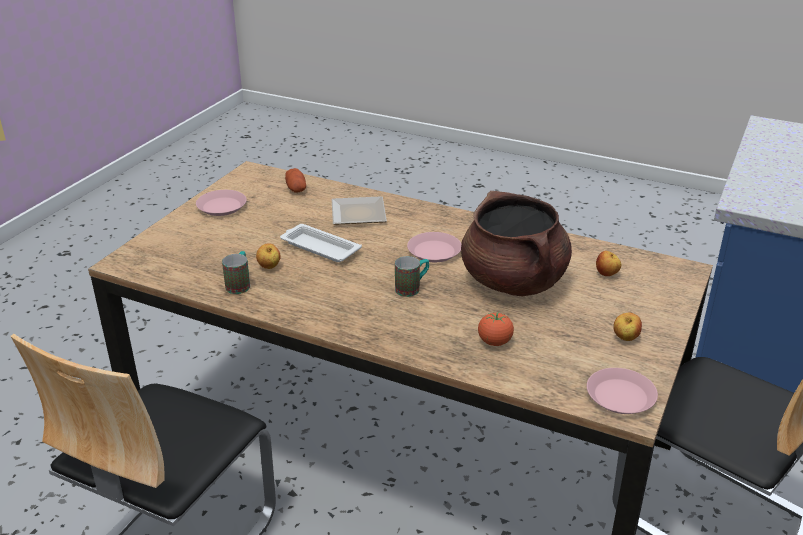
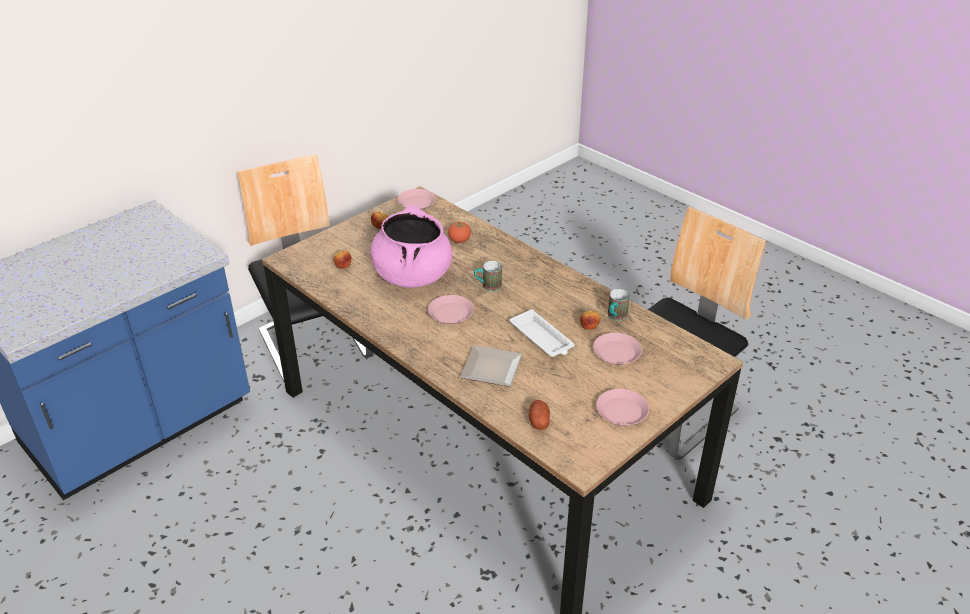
camera: 160 degrees left, 5 degrees up
brown cooking pot [461,191,572,296] -> pink cooking pot [370,205,452,288]
none -> pink plate [593,333,642,365]

